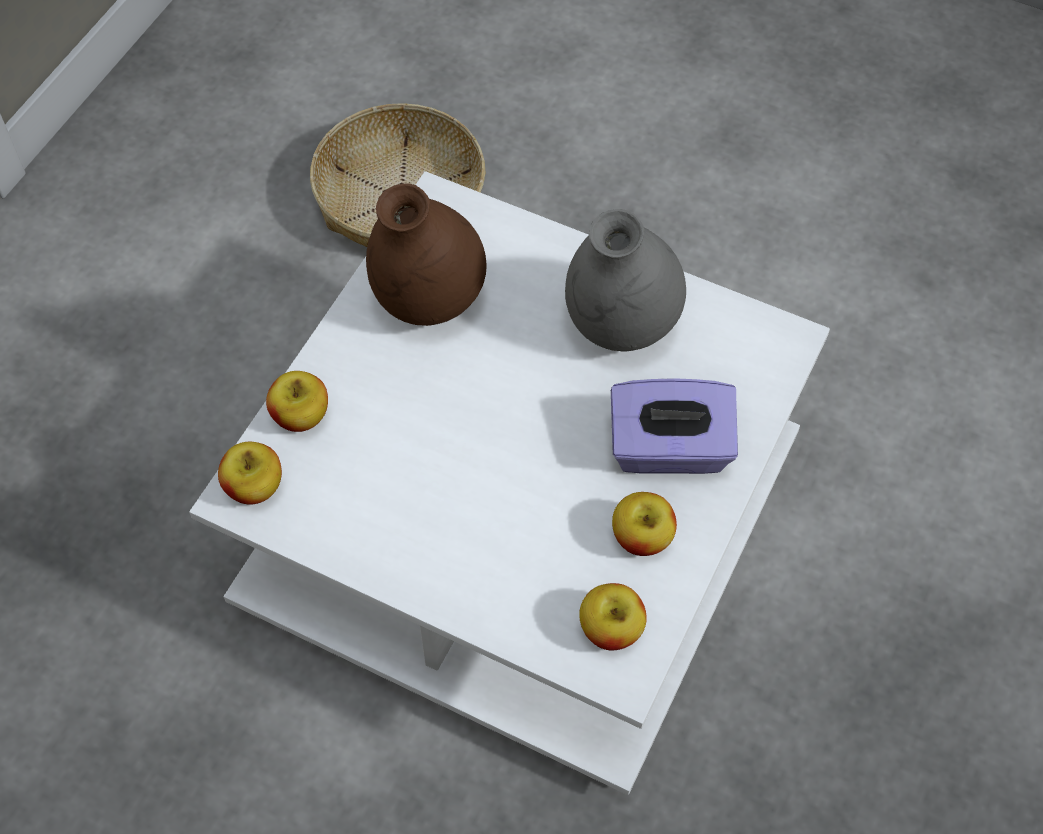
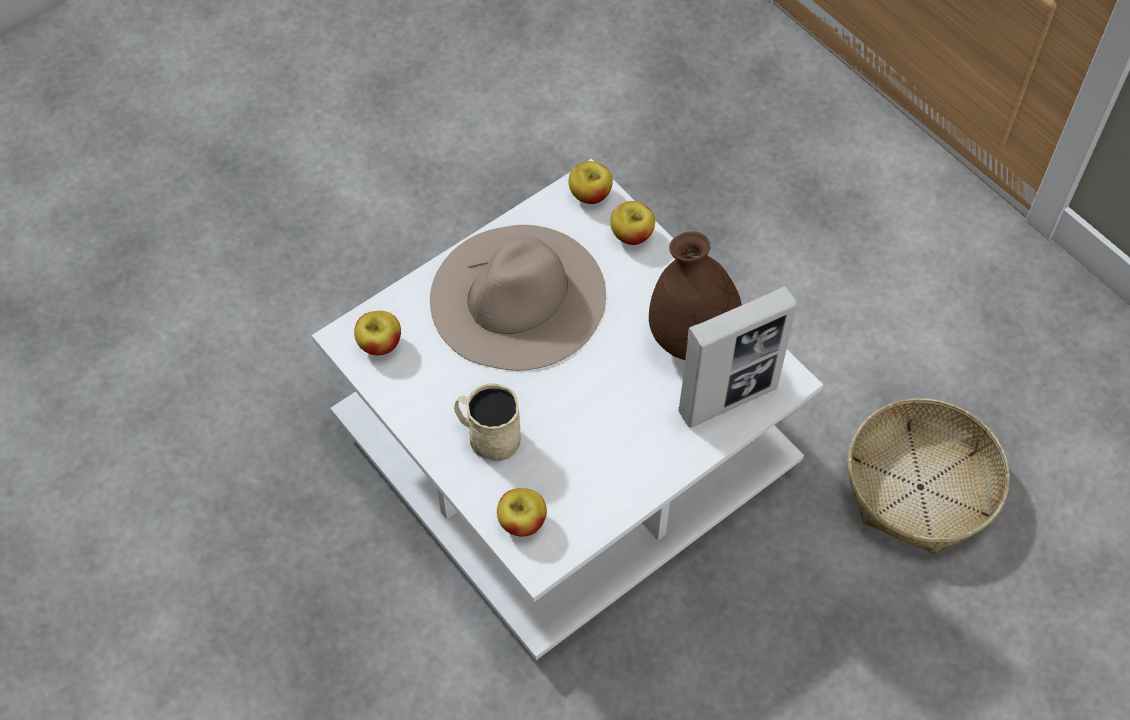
camera: 115 degrees right, 0 degrees up
grey vase [565,209,686,352] -> none
purple tissue box [611,378,738,474] -> beige mug [454,383,521,462]
apple [612,492,677,556] -> apple moved to [497,488,547,536]
none -> beige hat [430,225,606,371]
none -> picture frame [678,286,797,428]

